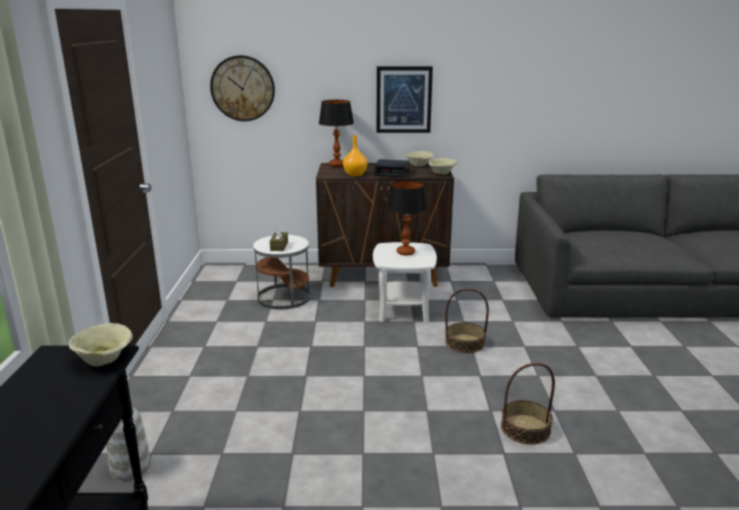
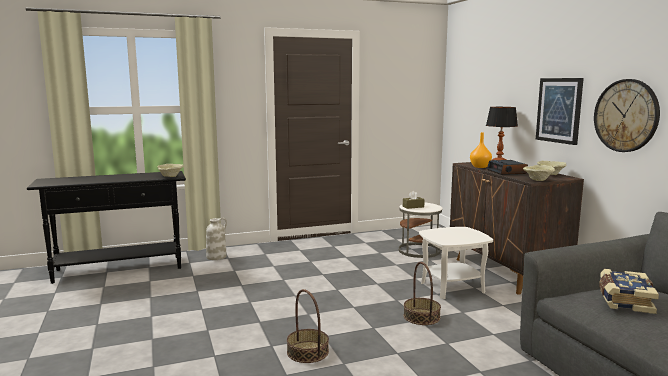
camera: 70 degrees right, 10 degrees down
wall clock [210,55,275,121] -> wall clock moved to [594,79,660,152]
table lamp [387,181,427,255] -> none
none -> book [599,269,659,314]

